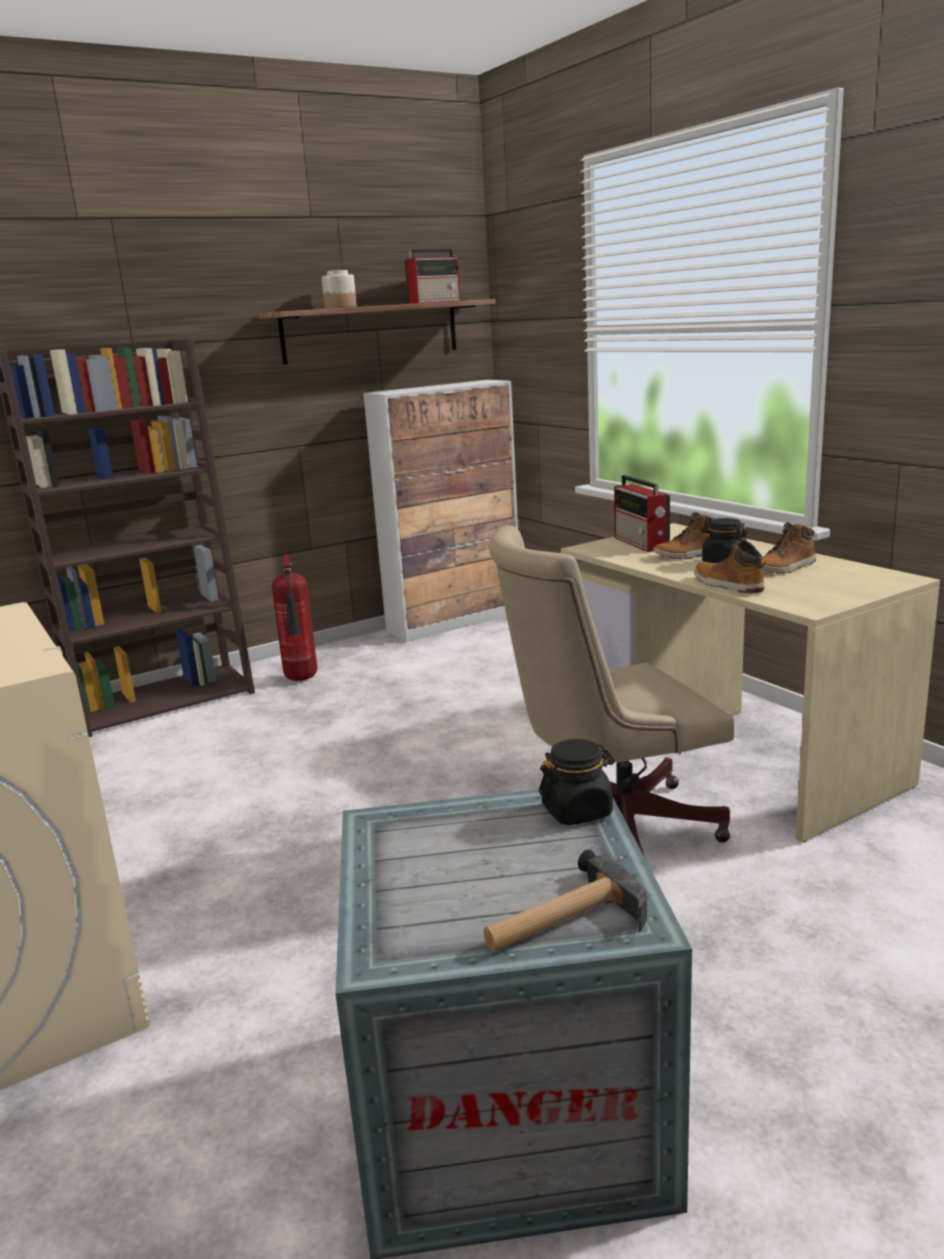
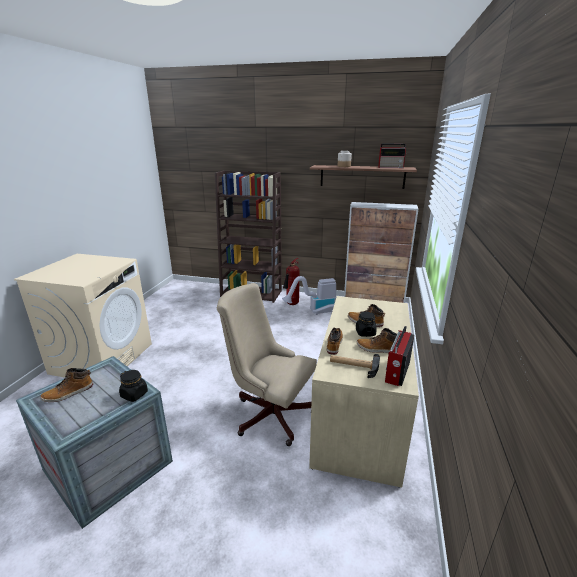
camera: 45 degrees right, 5 degrees up
hammer [484,849,647,951] -> hammer moved to [330,354,380,378]
radio [614,475,670,552] -> radio moved to [385,326,414,386]
none -> boot [40,368,93,402]
none -> vacuum cleaner [282,276,336,315]

